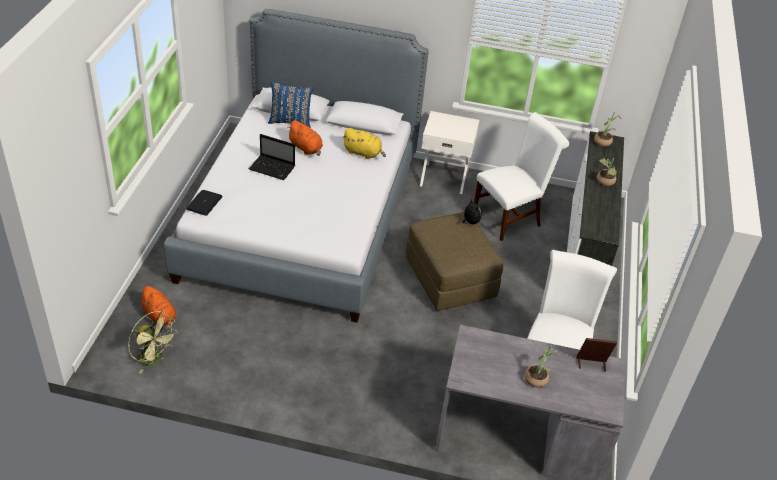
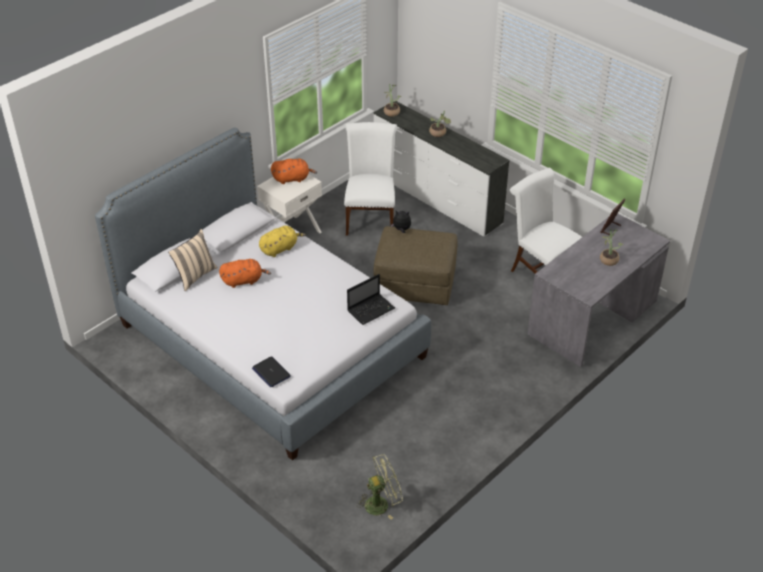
camera: 55 degrees left, 0 degrees up
orange plush toy [138,286,176,330] -> orange plush toy moved to [271,159,317,184]
laptop [249,134,295,180] -> laptop moved to [347,274,395,325]
blue pillow [268,81,314,128] -> beige pillow [168,229,217,291]

